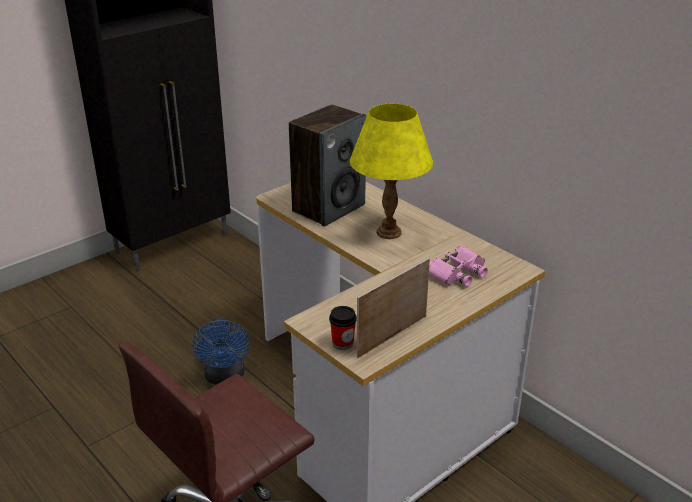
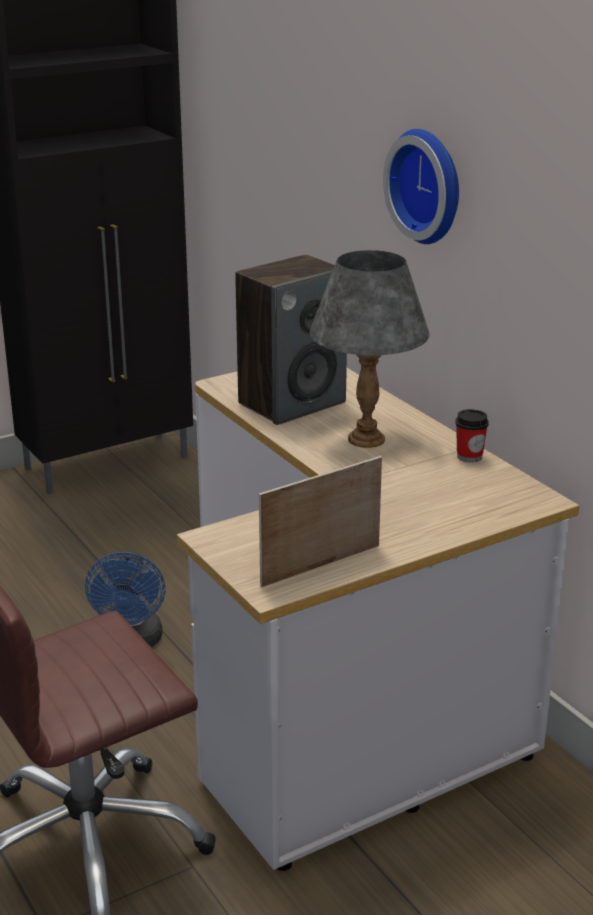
camera: 10 degrees right, 5 degrees down
cup [329,306,357,350] -> cup moved to [455,409,489,462]
yellow table lamp [350,104,433,239] -> grey table lamp [310,250,429,448]
pink binoculars [429,245,488,287] -> none
none -> wall clock [383,129,459,244]

